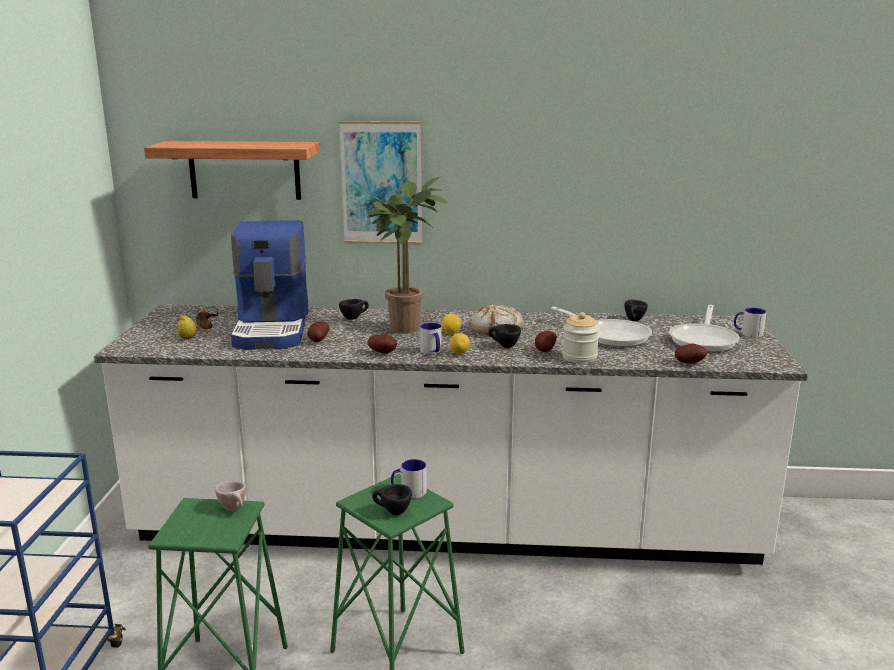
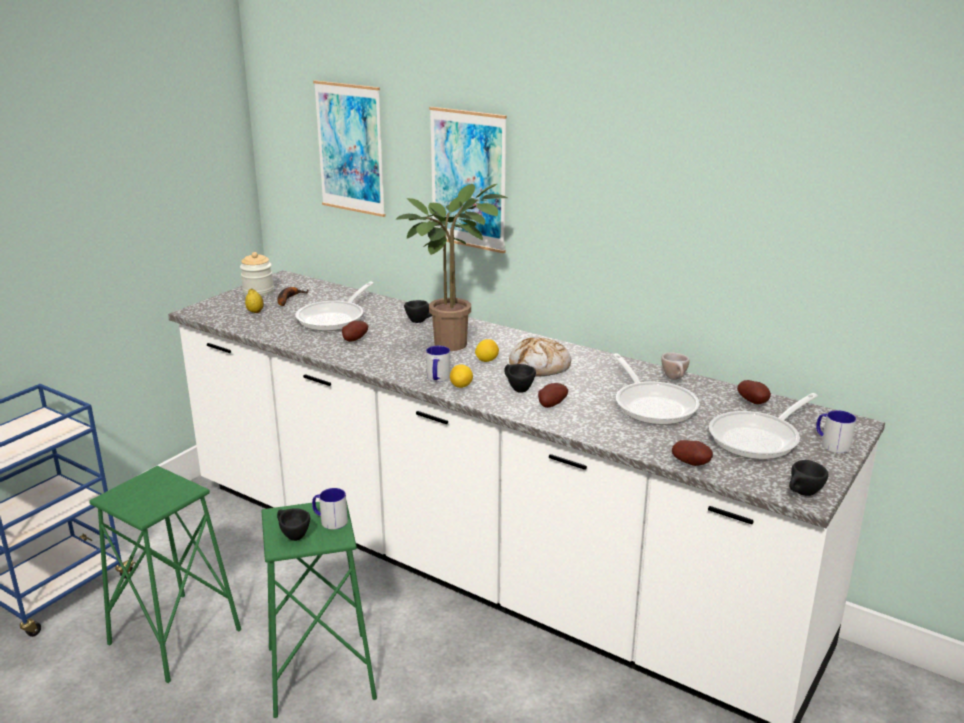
camera: 30 degrees right, 5 degrees up
shelf [144,141,320,200] -> picture [313,80,385,217]
beige cup [215,481,246,511] -> beige cup moved to [661,352,690,380]
coffee machine [231,220,309,350] -> frying pan [295,282,374,331]
potato [368,334,397,354] -> potato moved to [737,380,771,404]
jar [562,312,599,363] -> jar moved to [240,252,274,296]
black cup [624,300,648,321] -> black cup moved to [789,460,829,496]

